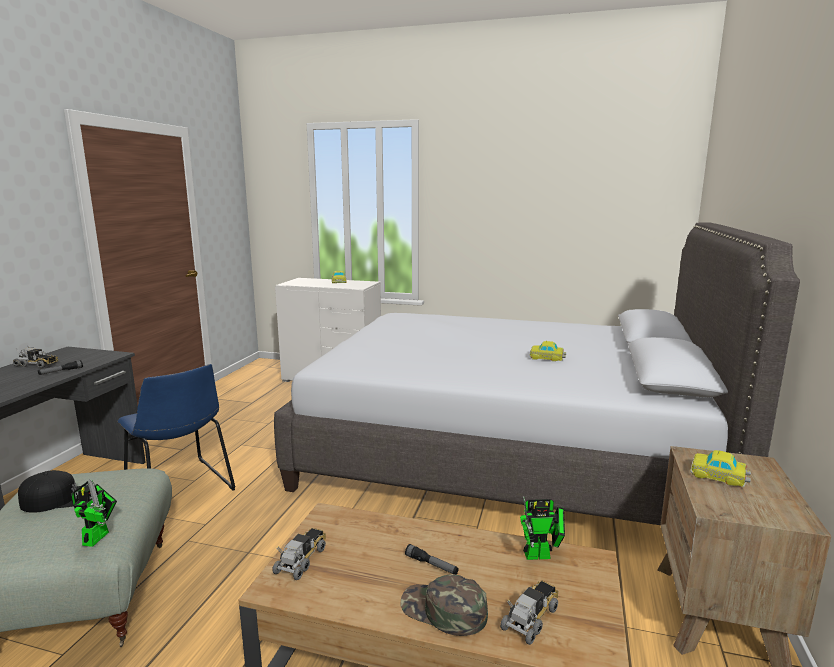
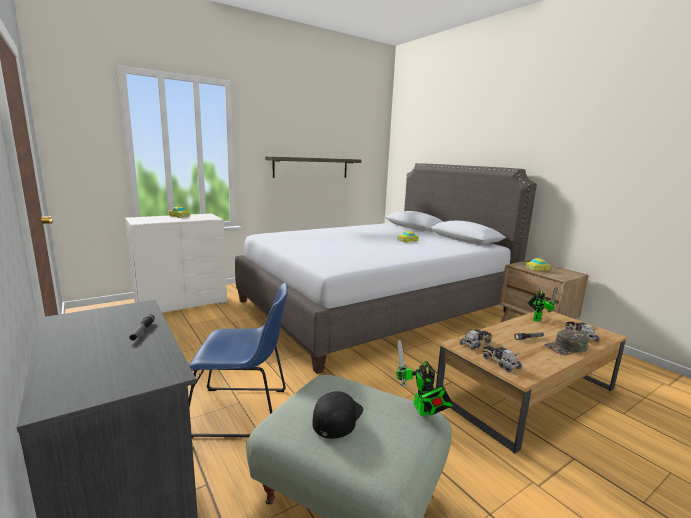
camera: 50 degrees left, 0 degrees up
toy truck [13,345,58,368] -> toy truck moved to [460,329,492,350]
toy robot [71,479,117,547] -> toy robot turned 150 degrees counterclockwise [396,340,453,416]
none -> shelf [265,156,361,178]

